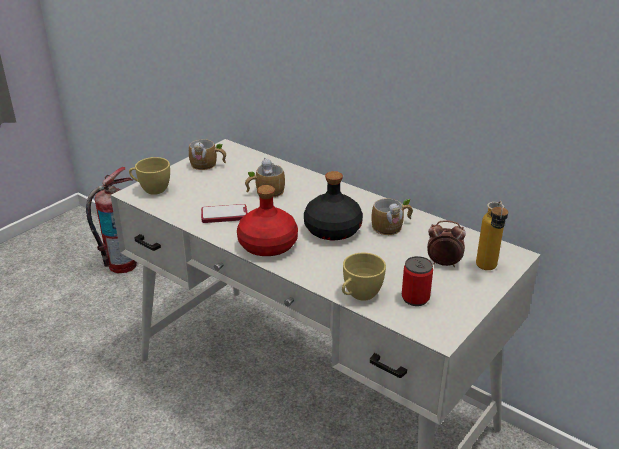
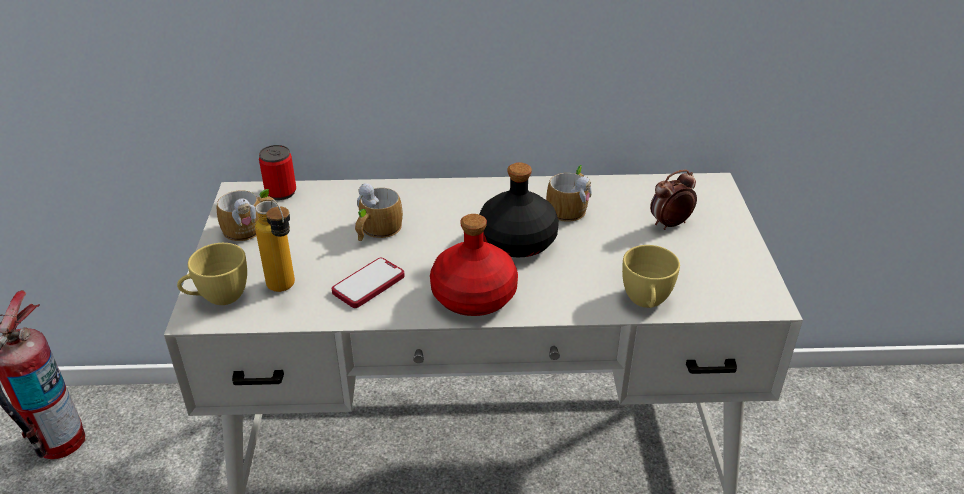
camera: 40 degrees left, 5 degrees up
can [402,256,433,306] -> can moved to [259,145,296,200]
bottle [476,201,508,270] -> bottle moved to [255,200,295,292]

